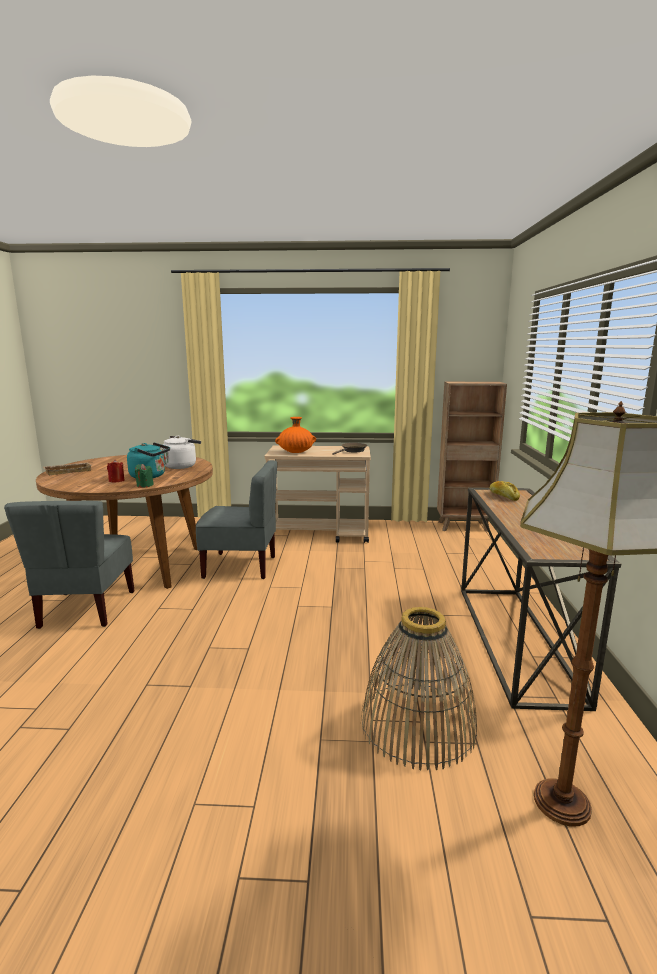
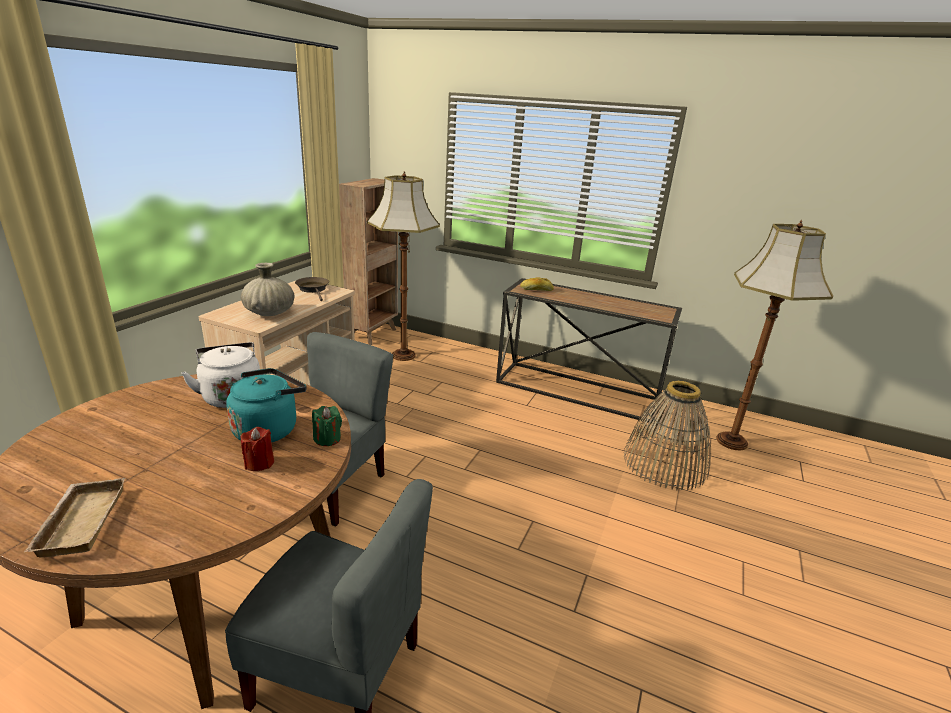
camera: 70 degrees left, 10 degrees up
orange vase [275,417,316,453] -> beige vase [241,263,295,316]
none -> floor lamp [367,171,440,361]

